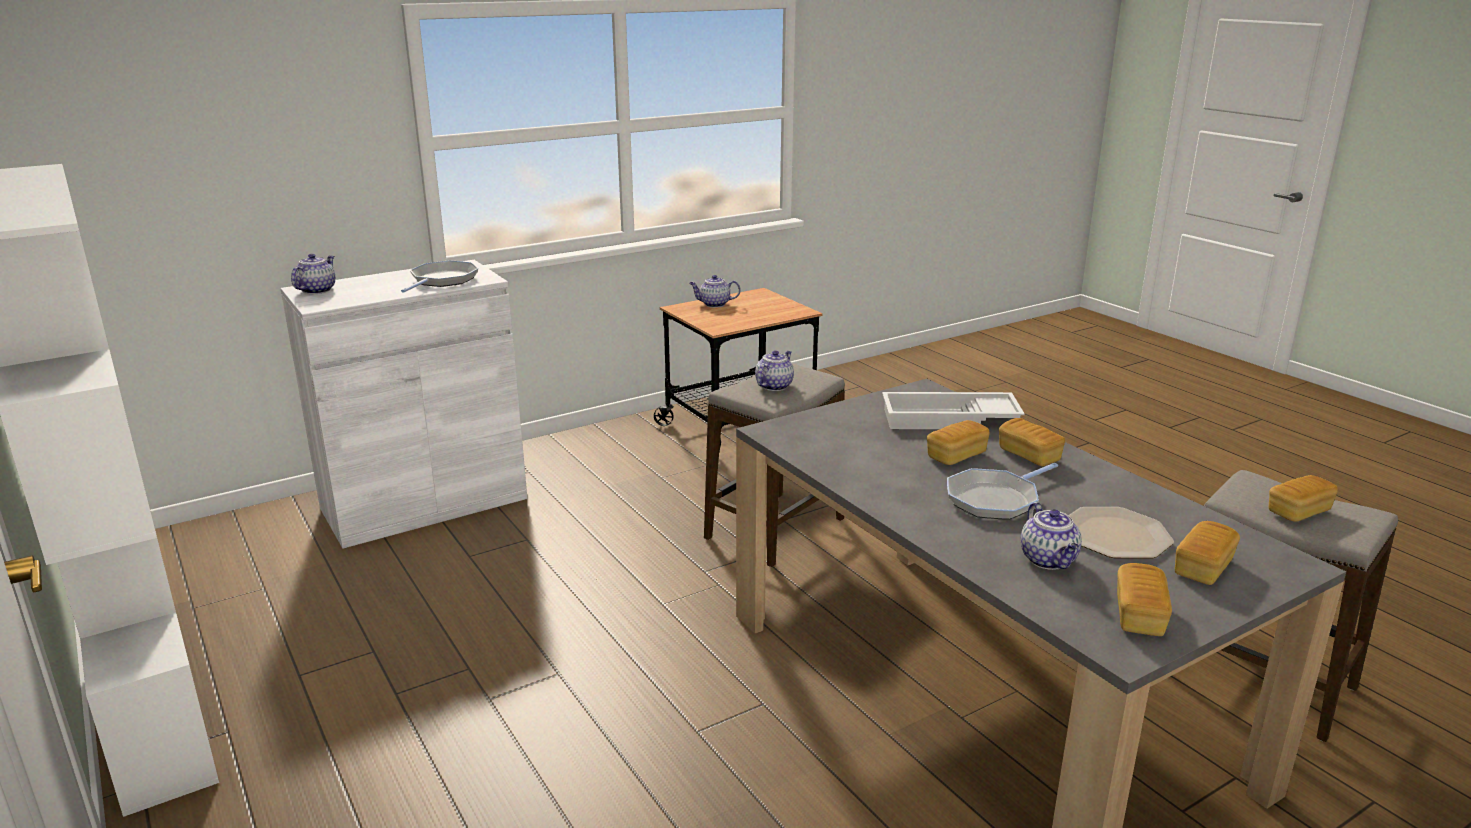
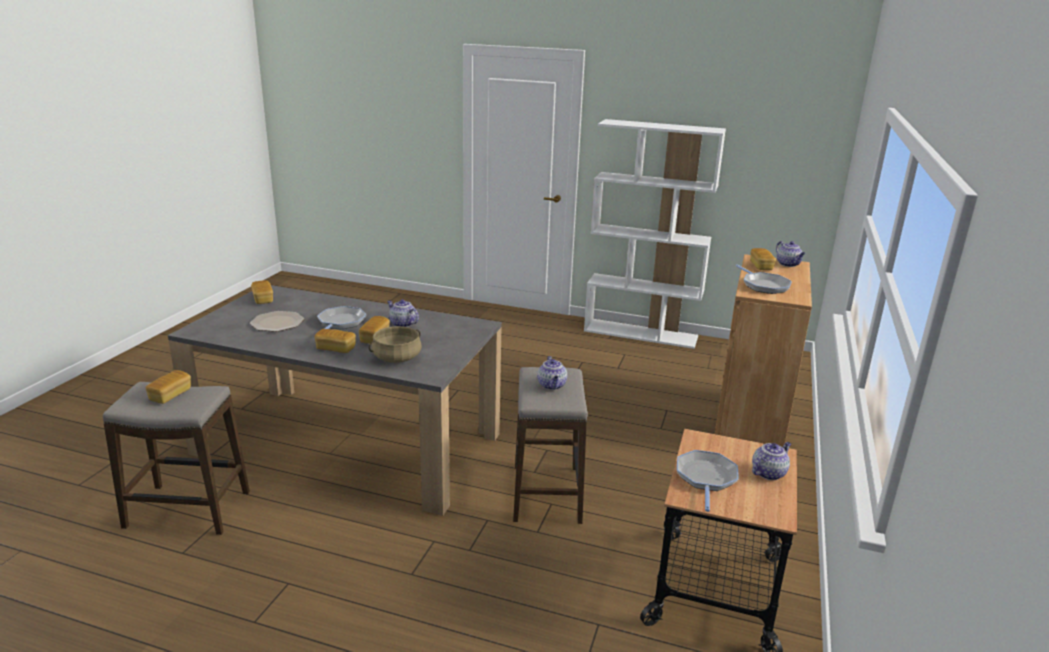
camera: 140 degrees right, 0 degrees up
white cabinet [281,260,527,549] -> brown cabinet [715,254,812,447]
white tray [882,392,1025,429] -> beige cooking pot [369,326,422,363]
teapot [1020,502,1082,570] -> teapot moved to [387,299,419,327]
bread [1175,521,1240,585] -> bread moved to [750,248,776,270]
none -> frying pan [677,450,739,512]

